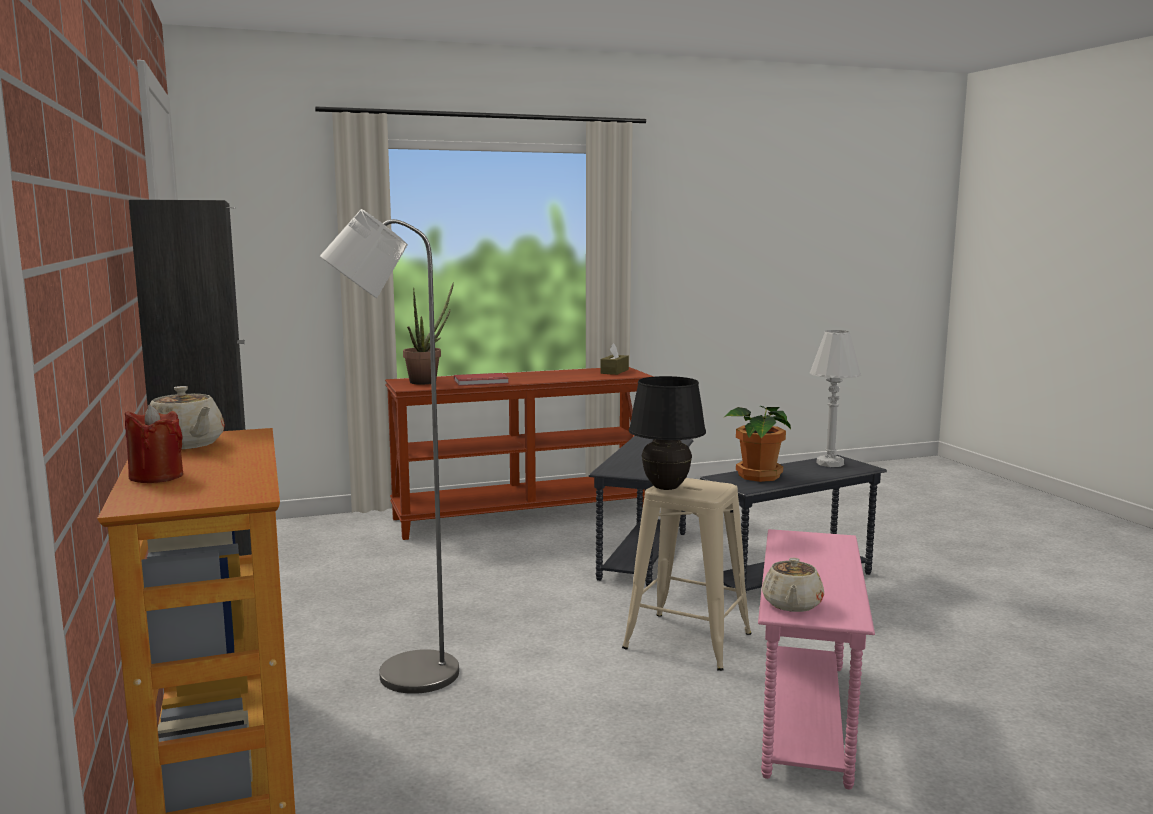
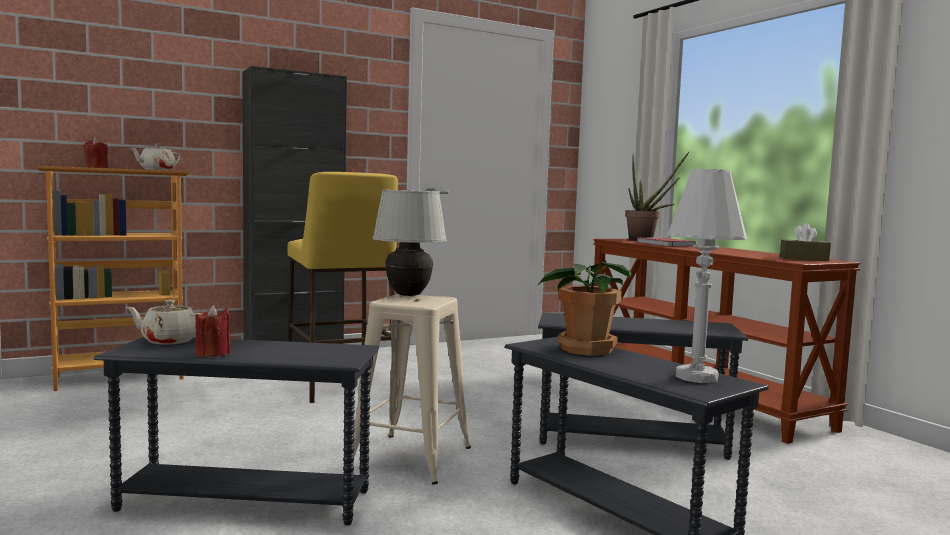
camera: 80 degrees right, 5 degrees down
grey floor lamp [320,209,459,694] -> yellow stool [288,172,398,403]
black table lamp [629,376,706,490] -> white table lamp [373,190,447,296]
pink side table [758,529,875,789] -> grey side table [94,337,379,525]
none -> red candle [195,305,231,357]

